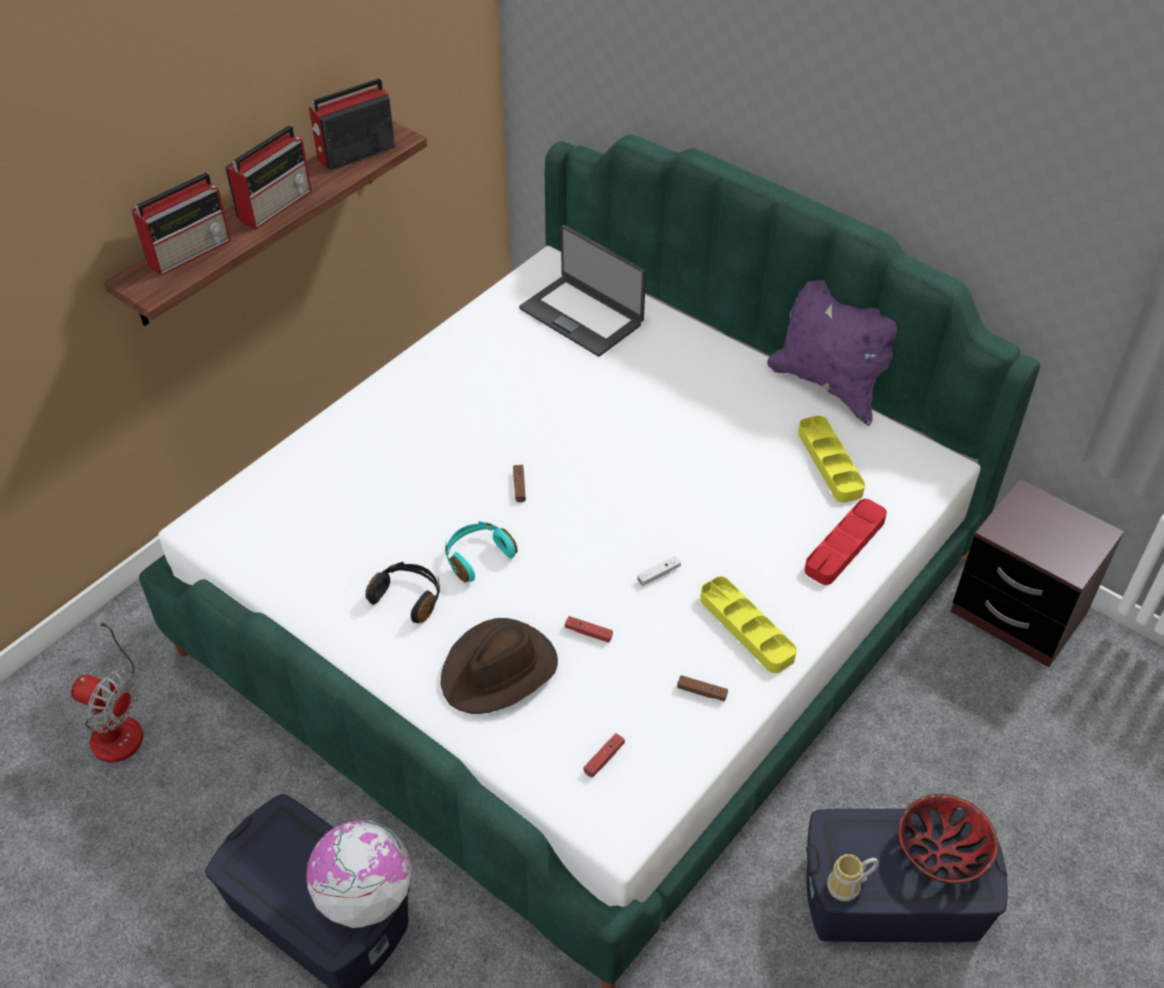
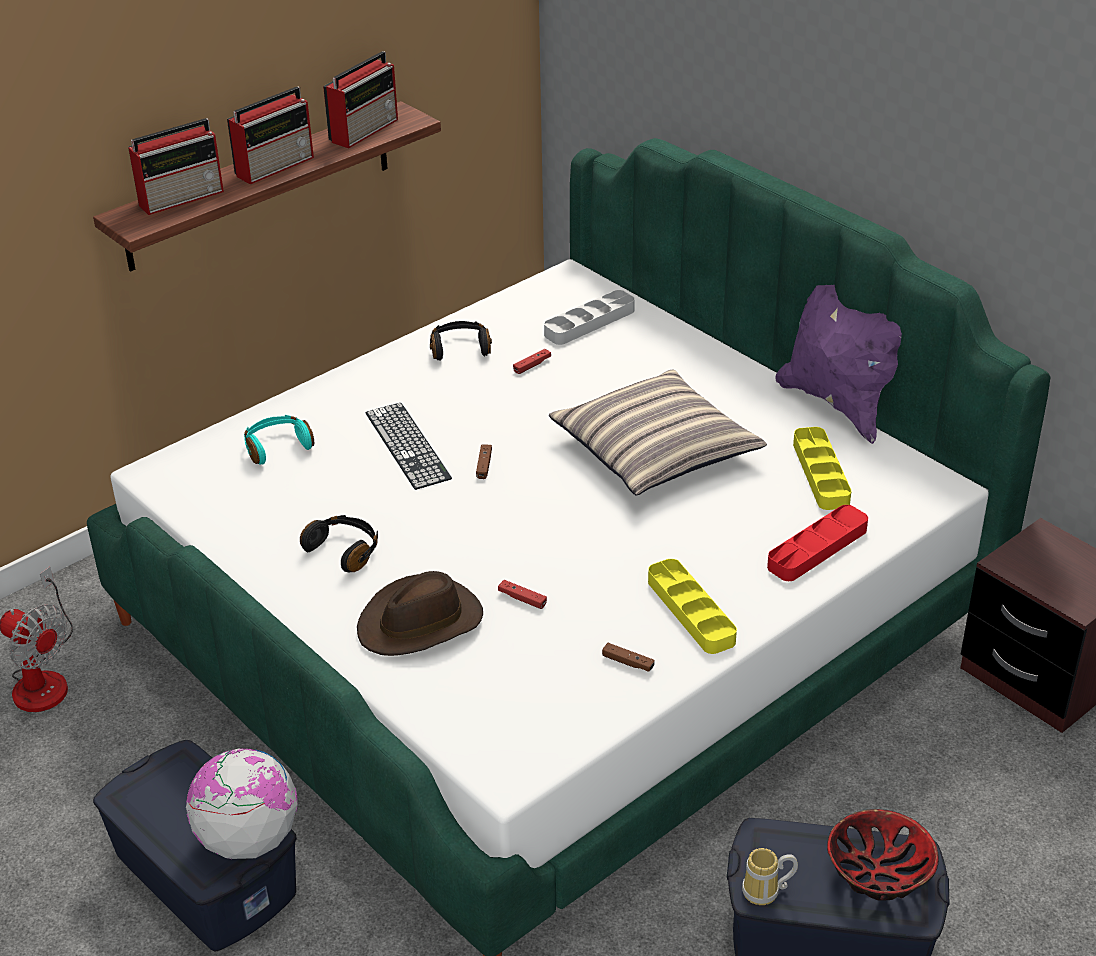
camera: 10 degrees right, 10 degrees down
radio [309,78,395,170] -> radio turned 150 degrees clockwise [323,51,398,148]
turquoise headphones [445,521,517,583] -> turquoise headphones moved to [244,415,314,465]
laptop [519,225,646,357] -> grey tray [544,290,635,345]
red game controller [584,733,625,778] -> red game controller moved to [513,349,551,374]
white game controller [637,556,681,586] -> none
none -> keyboard [365,403,452,490]
none -> black headphones [430,321,492,361]
none -> pillow [549,369,767,495]

